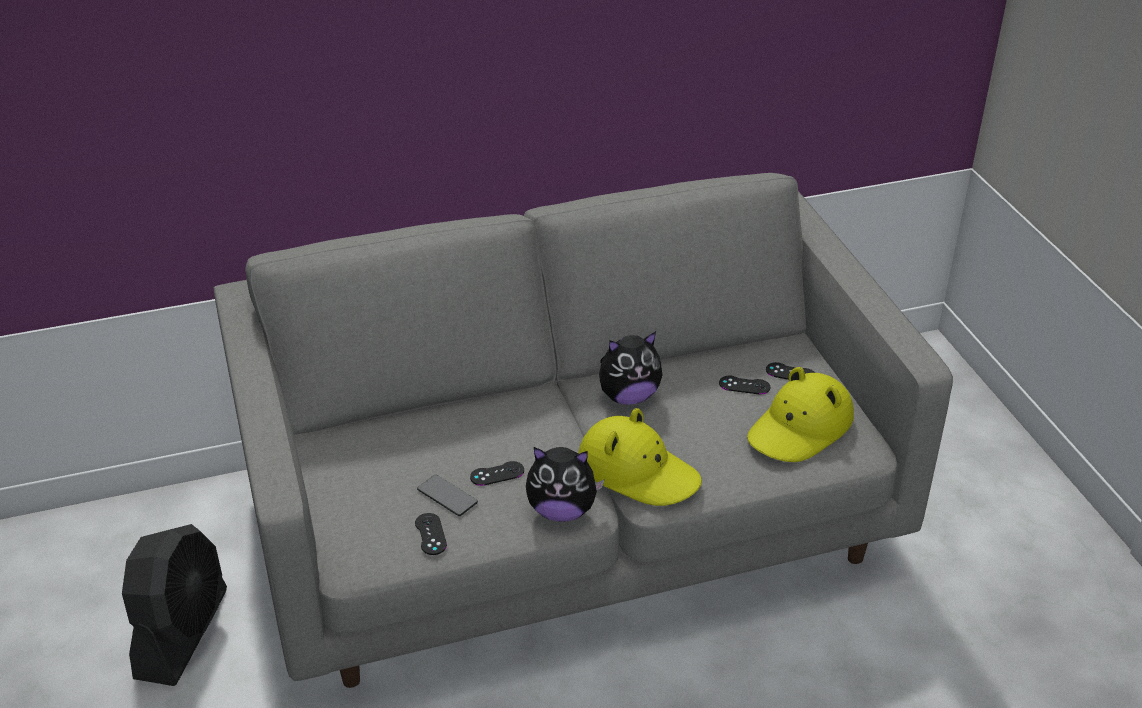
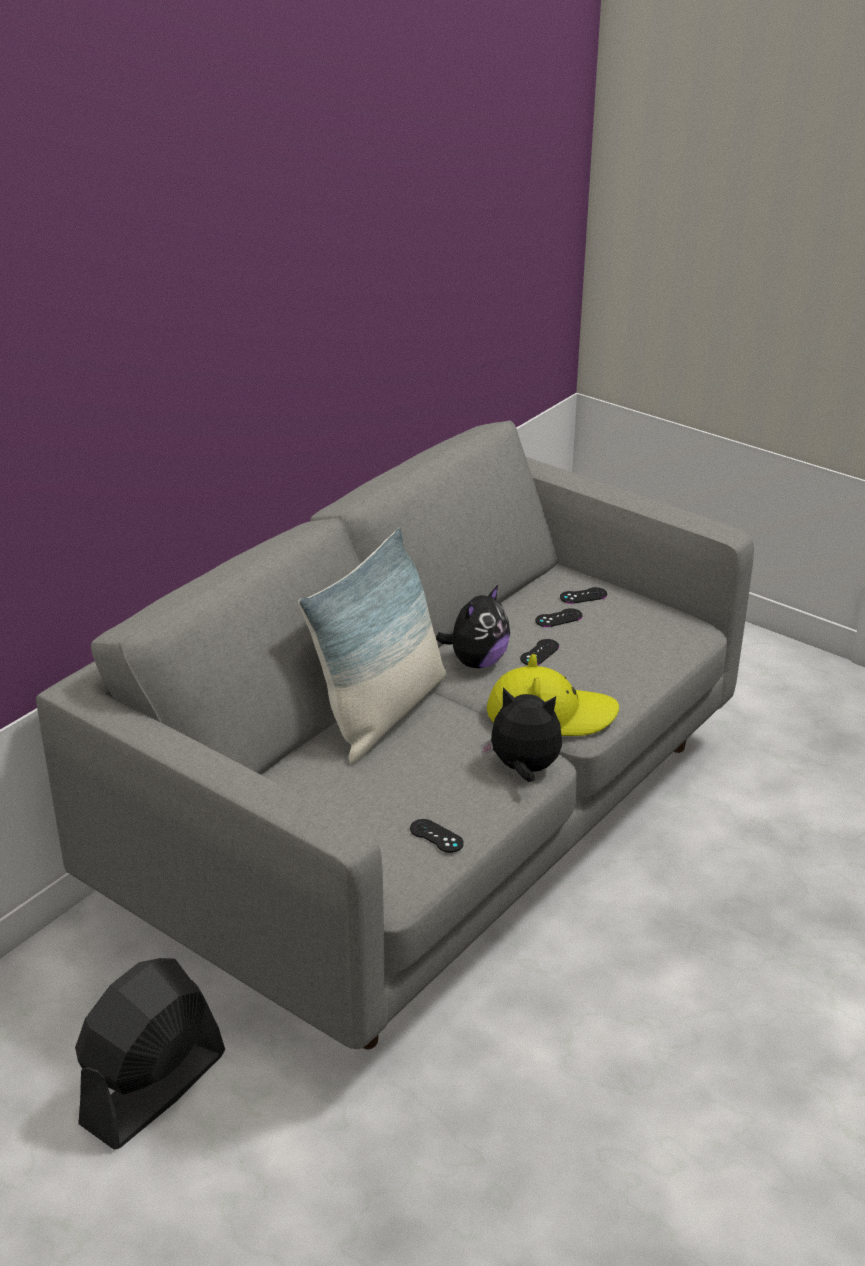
camera: 35 degrees left, 5 degrees down
black fan [122,524,227,686] -> black fan turned 120 degrees counterclockwise [75,958,225,1150]
phone [417,475,478,516] -> none
black game controller [470,461,524,486] -> black game controller moved to [520,639,559,665]
plush toy [526,447,604,522] -> plush toy turned 135 degrees counterclockwise [480,687,562,782]
yellow hat [747,367,854,462] -> none
none -> pillow [298,528,446,764]

